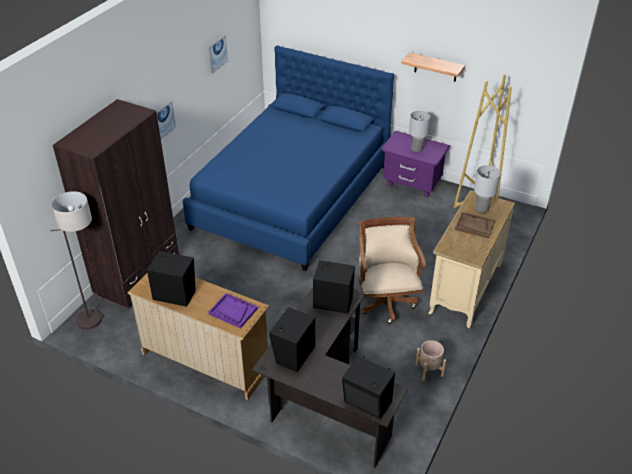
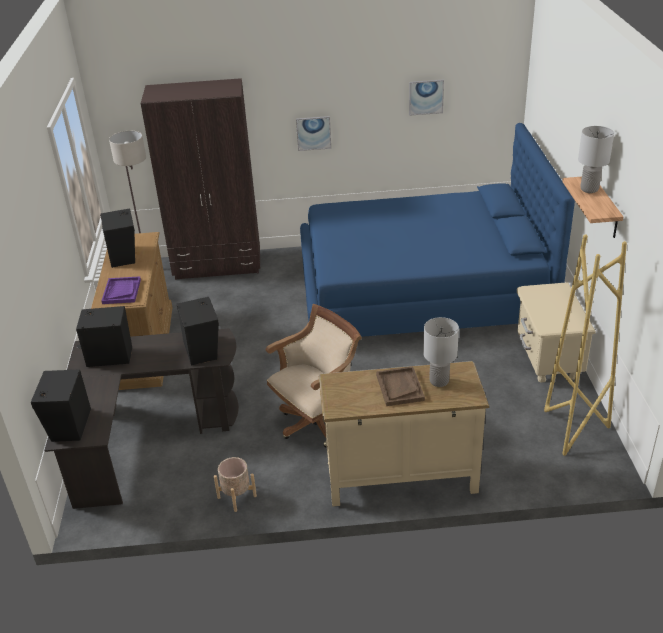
camera: 60 degrees right, 5 degrees down
purple nightstand [382,131,450,197] -> beige nightstand [517,282,596,382]
grey table lamp [409,111,430,152] -> grey table lamp moved to [578,126,614,193]

